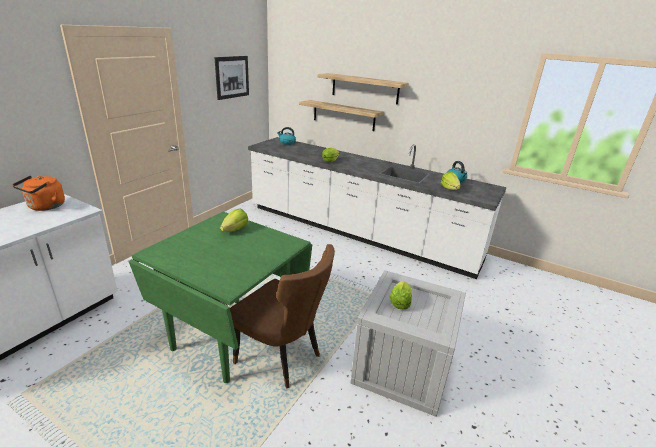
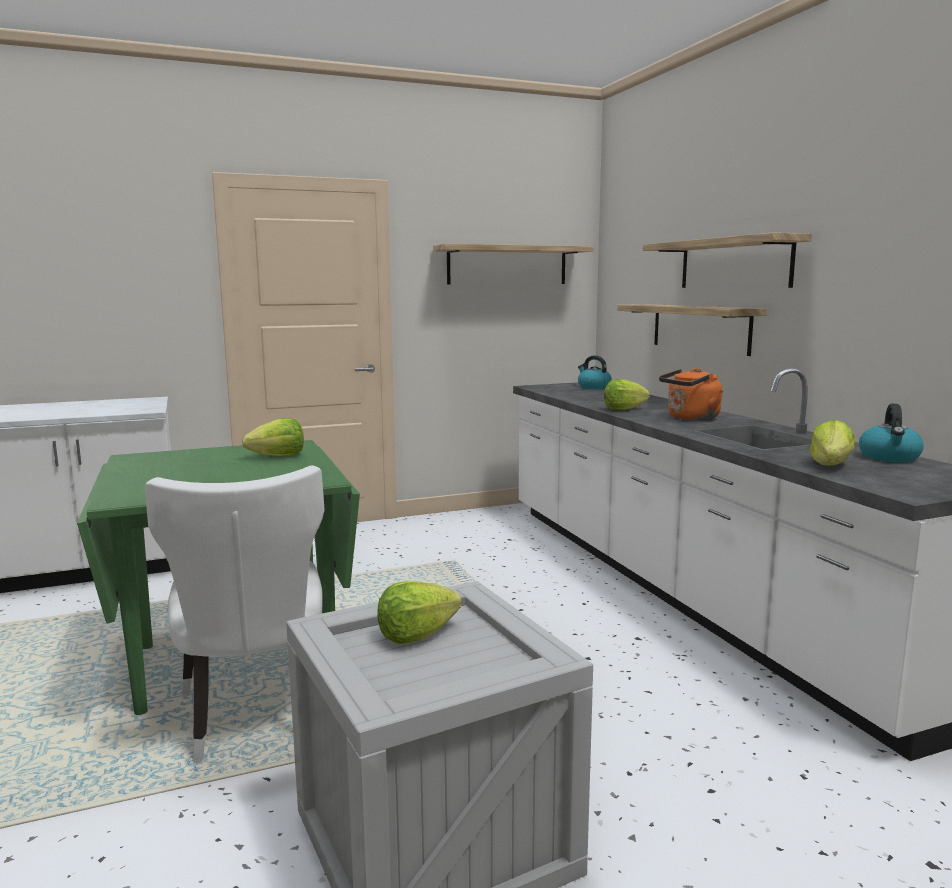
camera: 40 degrees right, 15 degrees down
orange kettle [12,176,65,211] -> orange kettle moved to [659,368,723,420]
picture [214,56,249,100] -> shelf [433,244,593,285]
brown chair [230,244,335,389] -> white chair [145,465,324,763]

